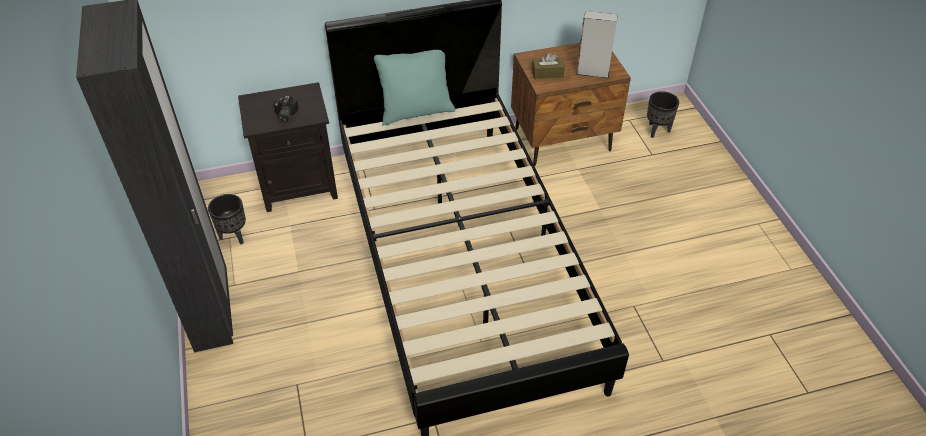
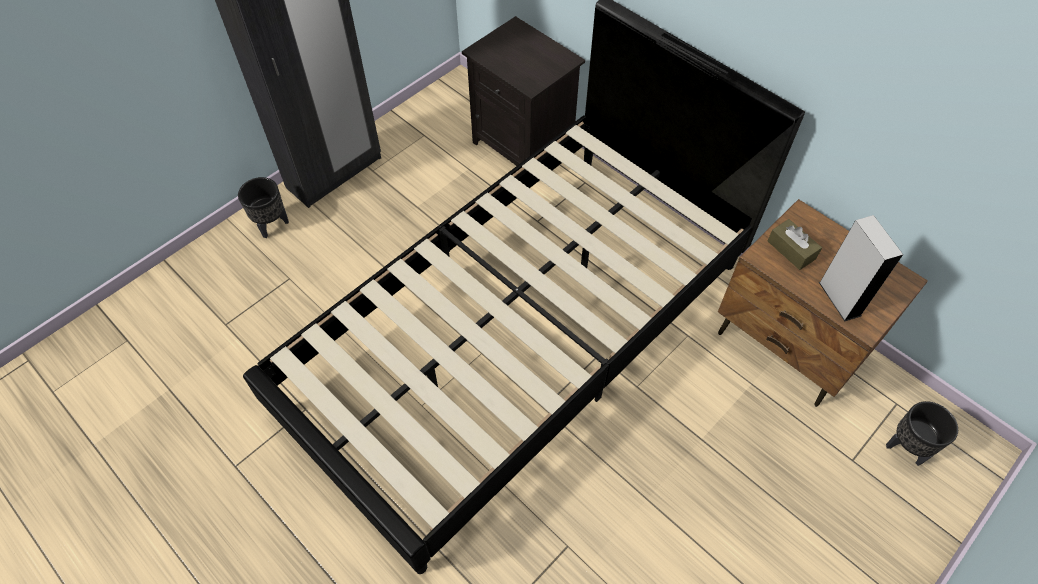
camera: 60 degrees right, 10 degrees up
black planter [208,194,246,244] -> black planter moved to [238,177,289,238]
camera [274,95,299,123] -> none
turquoise pillow [374,50,455,126] -> none

